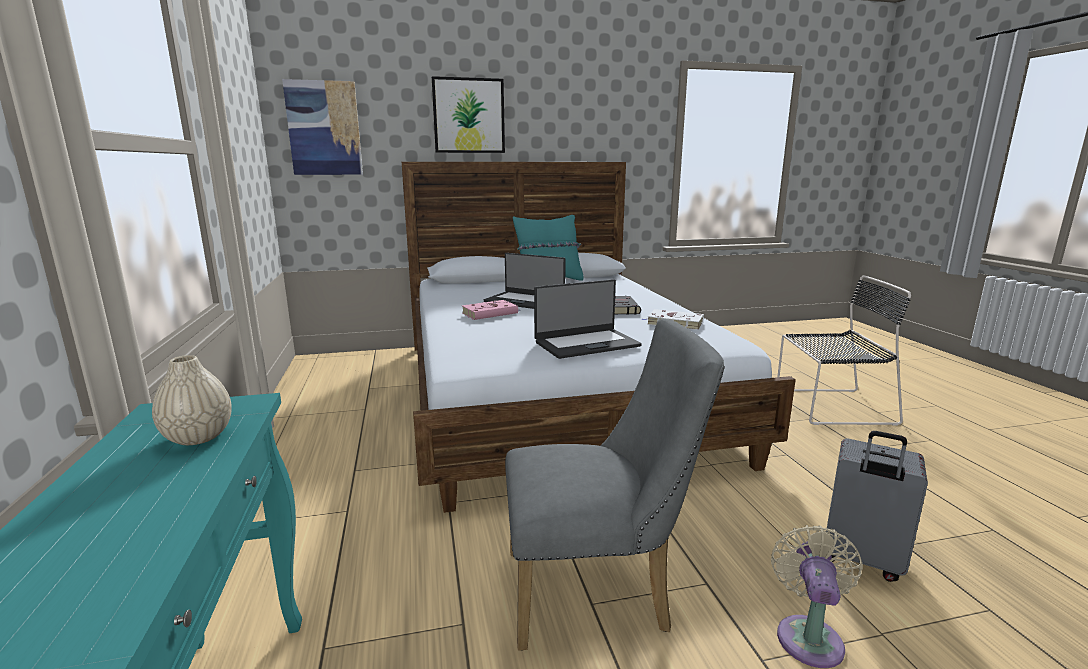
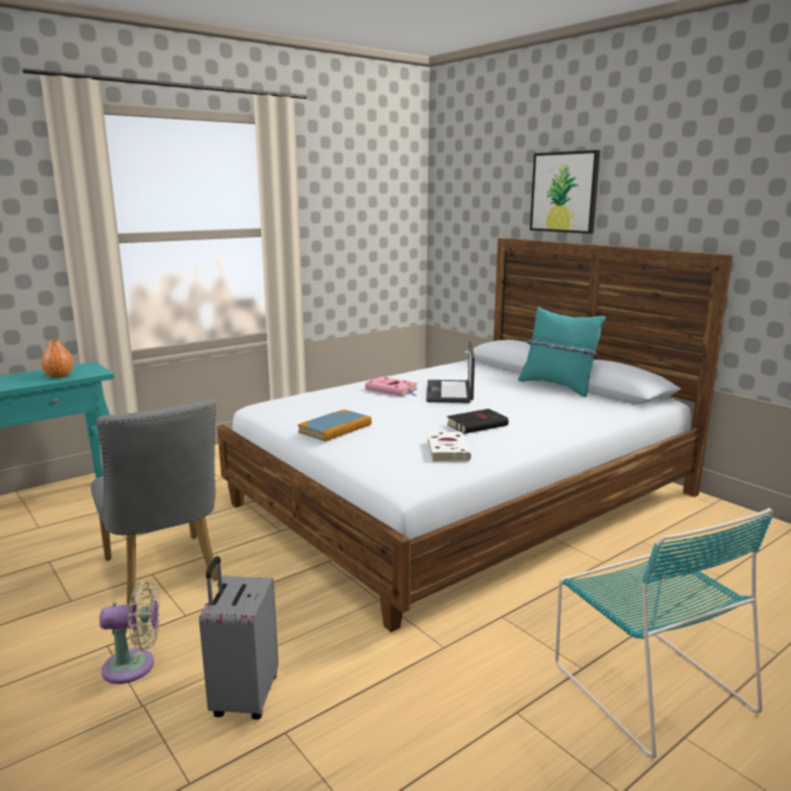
camera: 65 degrees right, 0 degrees up
beige vase [152,355,232,445] -> orange vase [41,340,74,378]
picture [282,79,363,175] -> none
laptop [534,279,642,359] -> book [298,410,372,441]
black chair [777,275,911,426] -> turquoise chair [555,508,773,758]

